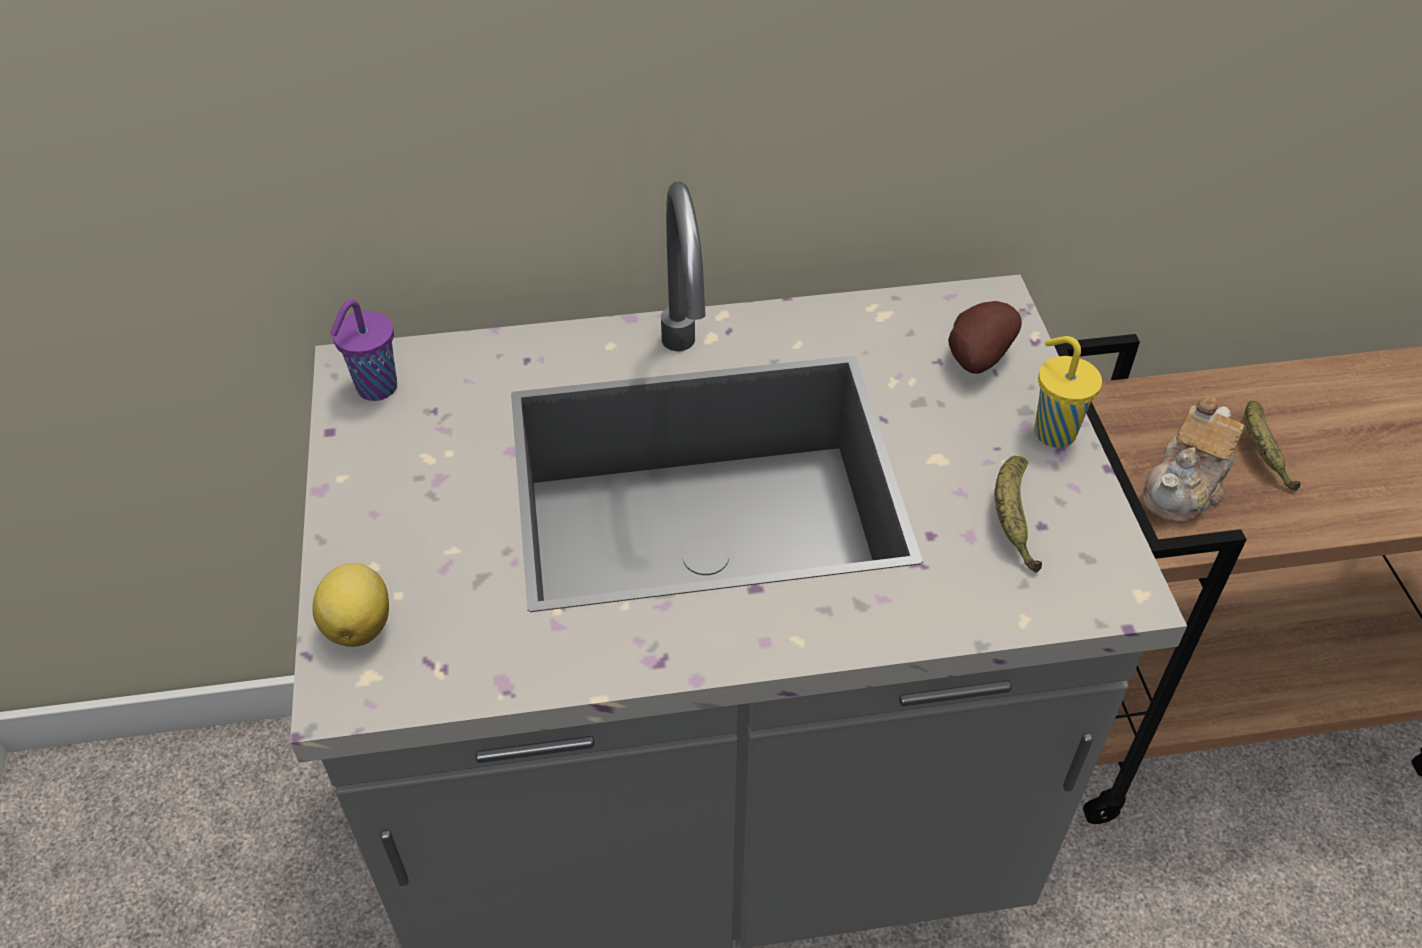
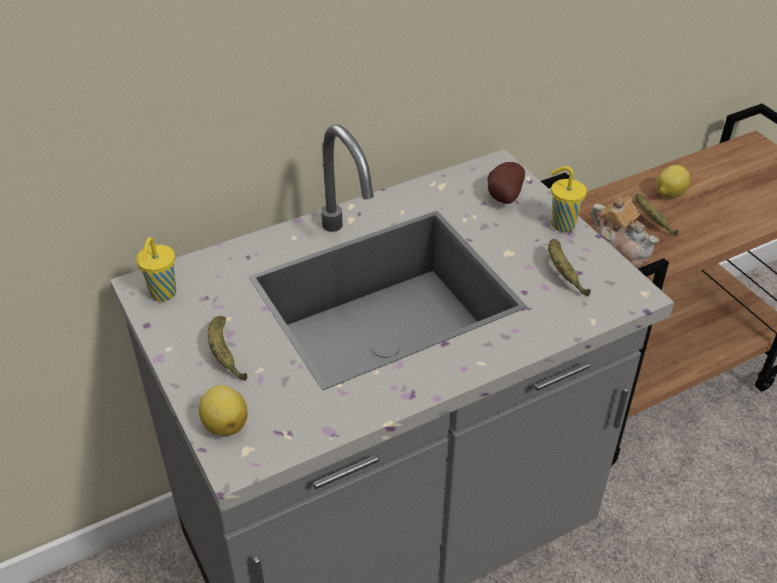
camera: 20 degrees left, 5 degrees down
purple cup [330,299,397,401] -> yellow cup [136,237,176,302]
teapot [1142,397,1244,523] -> teapot turned 60 degrees counterclockwise [591,196,659,267]
none -> banana [208,316,247,381]
none -> lemon [656,165,690,198]

